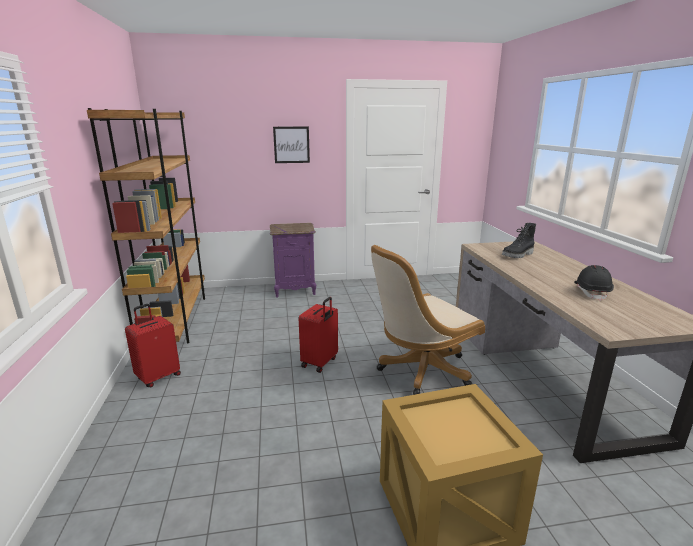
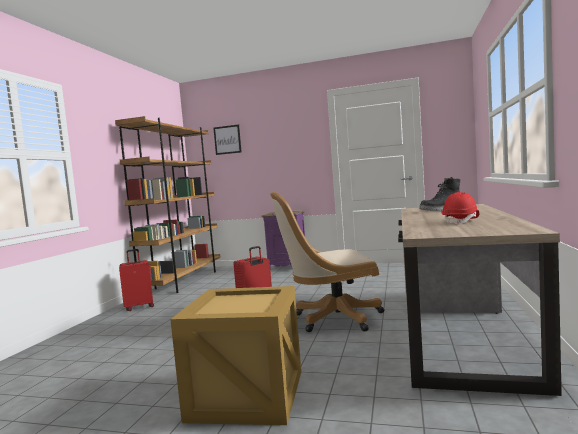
camera: 25 degrees right, 15 degrees down
picture [273,127,310,163] -> picture moved to [213,125,242,155]
black hard hat [574,265,614,301] -> red hard hat [441,192,479,225]

